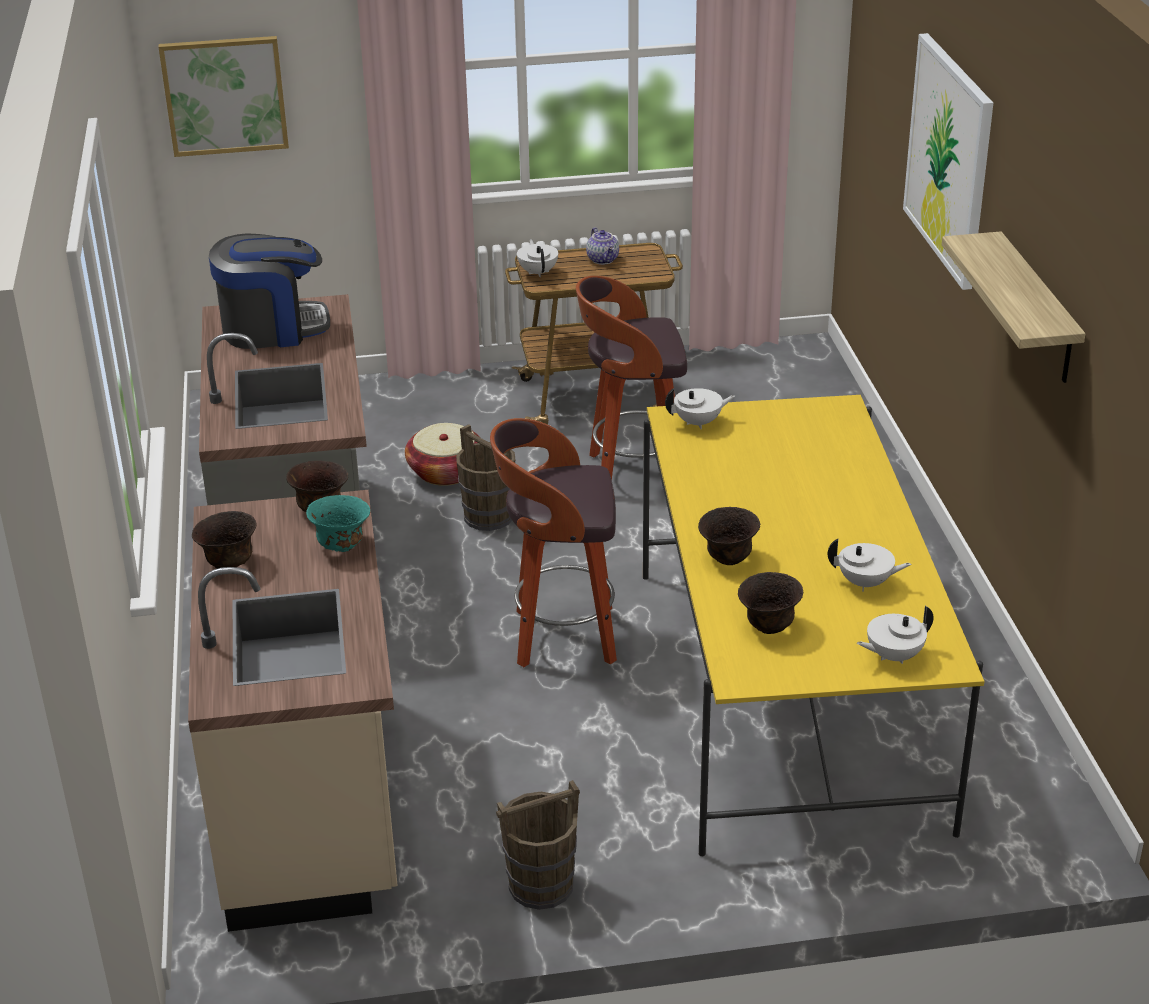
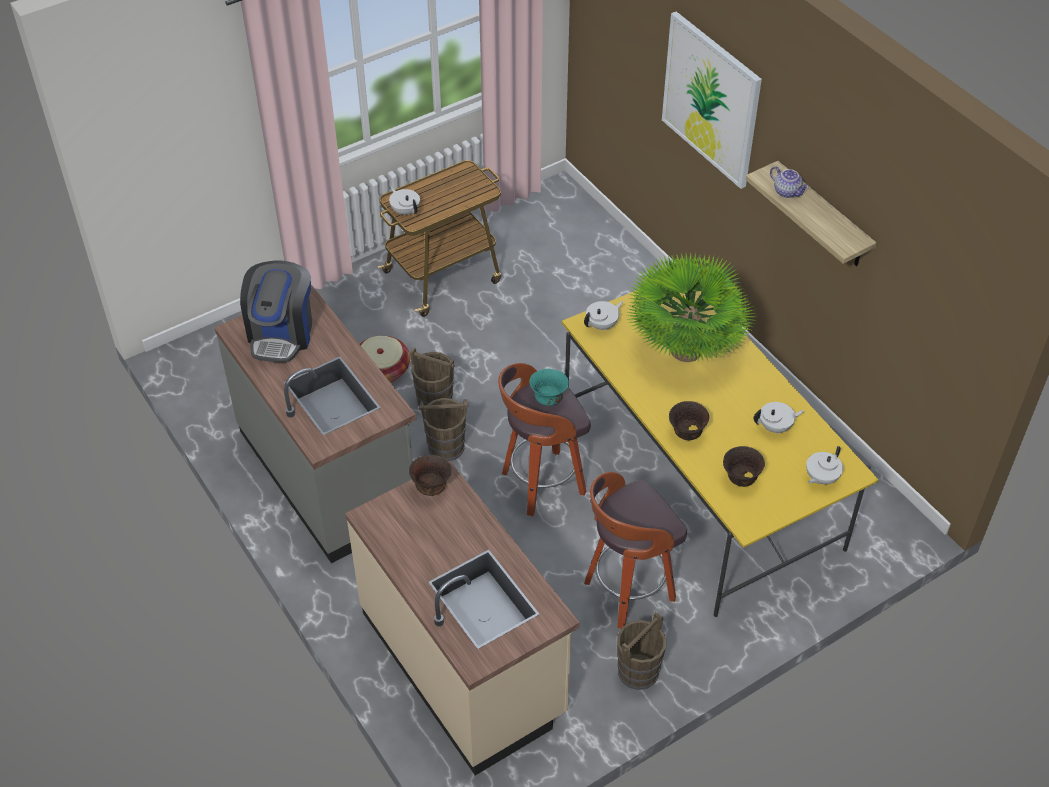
camera: 25 degrees left, 15 degrees up
picture [159,36,289,157] -> none
brown bowl [192,511,256,569] -> none
coffee machine [209,233,330,349] -> coffee machine turned 135 degrees clockwise [240,260,312,363]
turquoise bowl [306,495,370,552] -> turquoise bowl moved to [529,369,569,406]
stool [576,276,687,480] -> stool moved to [584,472,687,629]
teapot [586,227,619,265] -> teapot moved to [770,166,809,198]
none -> brown bucket [419,398,468,461]
none -> potted plant [627,253,757,362]

